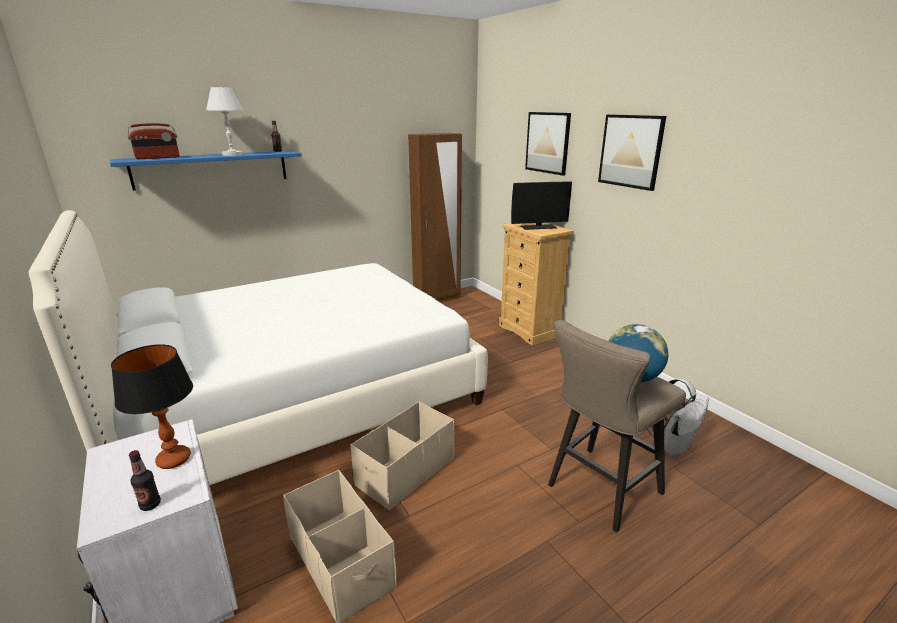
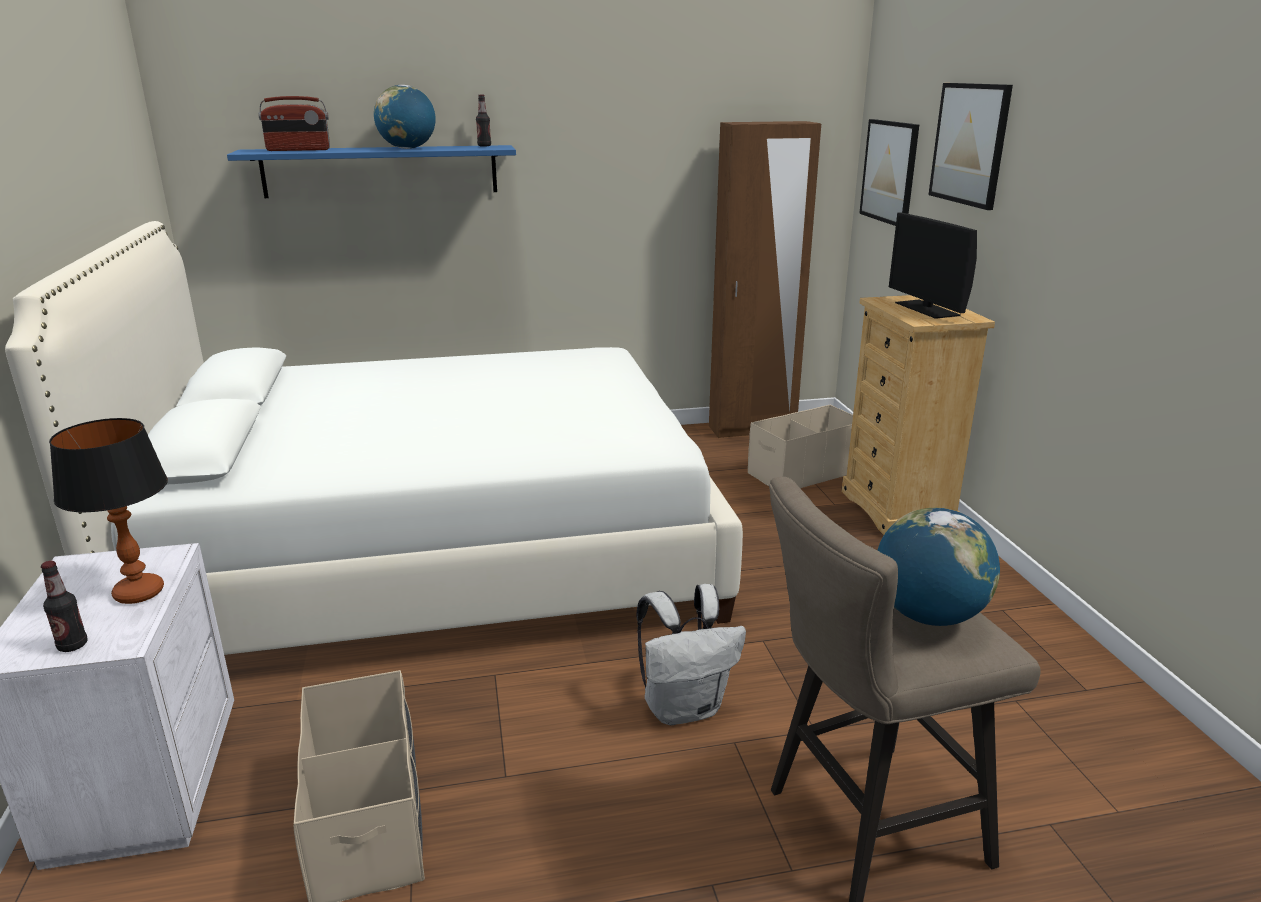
camera: 20 degrees right, 0 degrees up
white table lamp [206,87,243,156] -> globe [374,85,436,149]
beige storage box [351,402,455,511] -> beige storage box moved to [748,405,853,488]
monitor [511,181,572,230] -> monitor turned 60 degrees clockwise [889,212,977,319]
picture [598,114,666,191] -> picture moved to [859,119,919,226]
white backpack [647,378,709,457] -> white backpack moved to [637,584,746,725]

